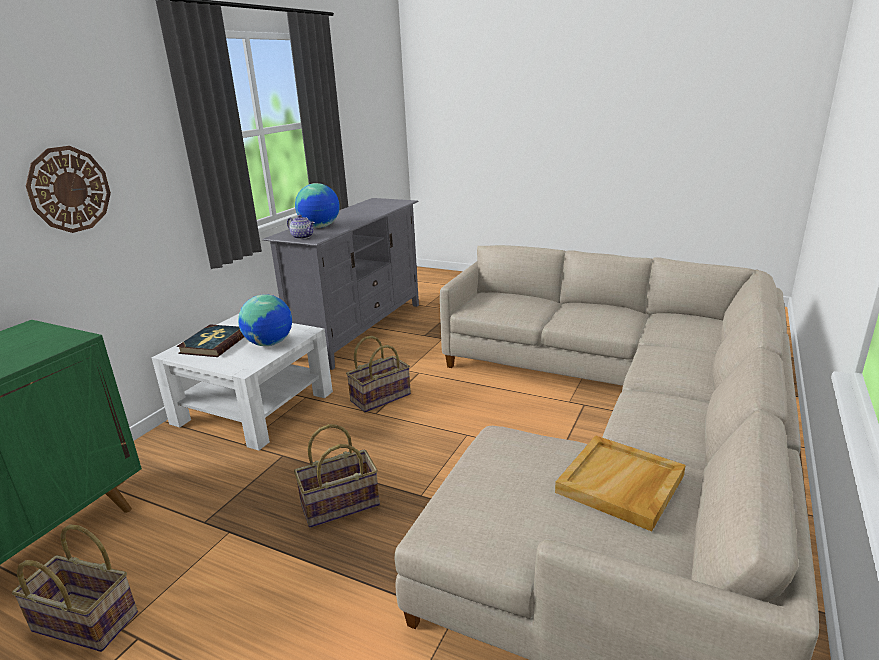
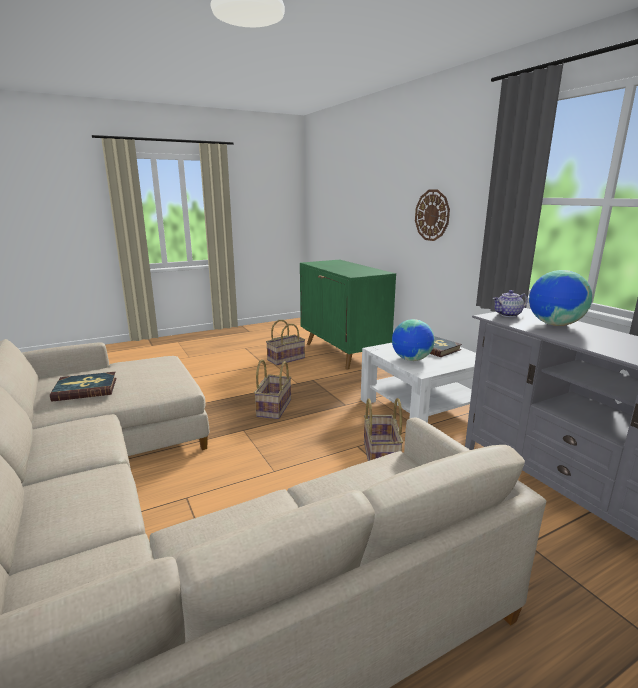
camera: 125 degrees right, 5 degrees down
beige tray [555,435,686,532] -> book [50,372,117,402]

